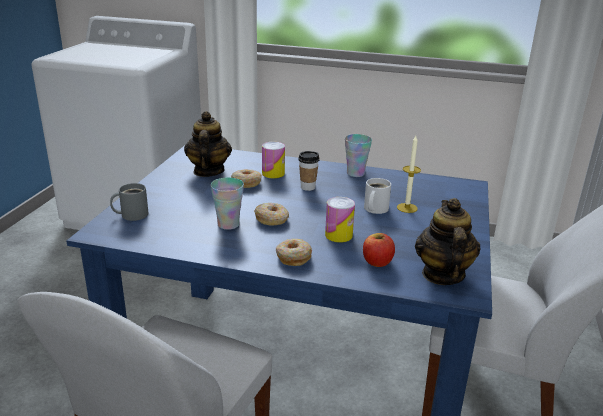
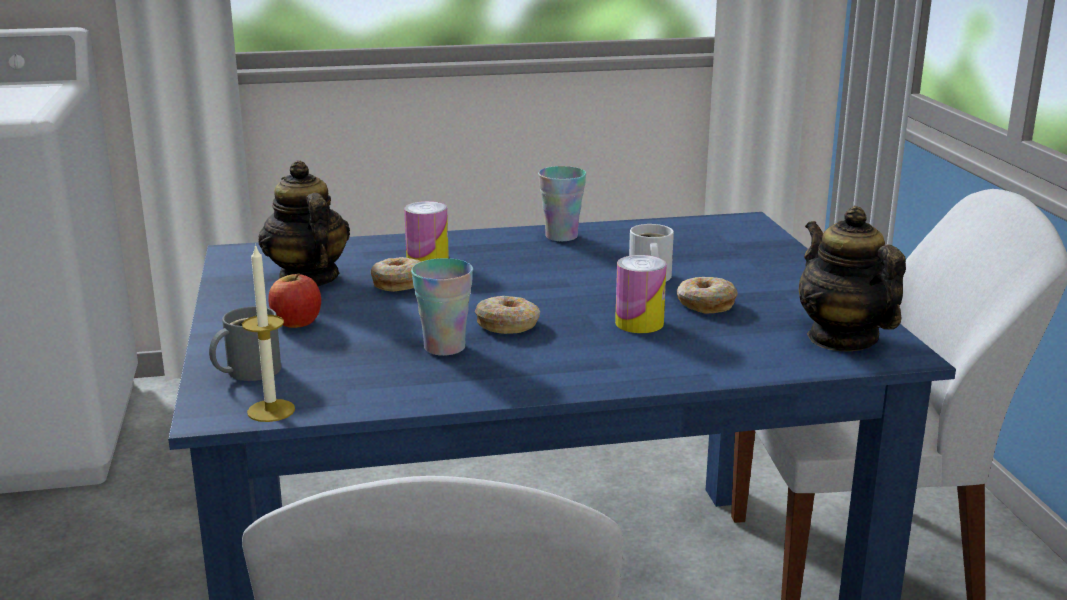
camera: 25 degrees left, 5 degrees down
donut [276,239,312,266] -> donut moved to [677,277,738,314]
cup [299,151,319,191] -> none
apple [363,233,395,267] -> apple moved to [268,273,321,328]
candle [397,136,421,213] -> candle moved to [242,244,295,422]

